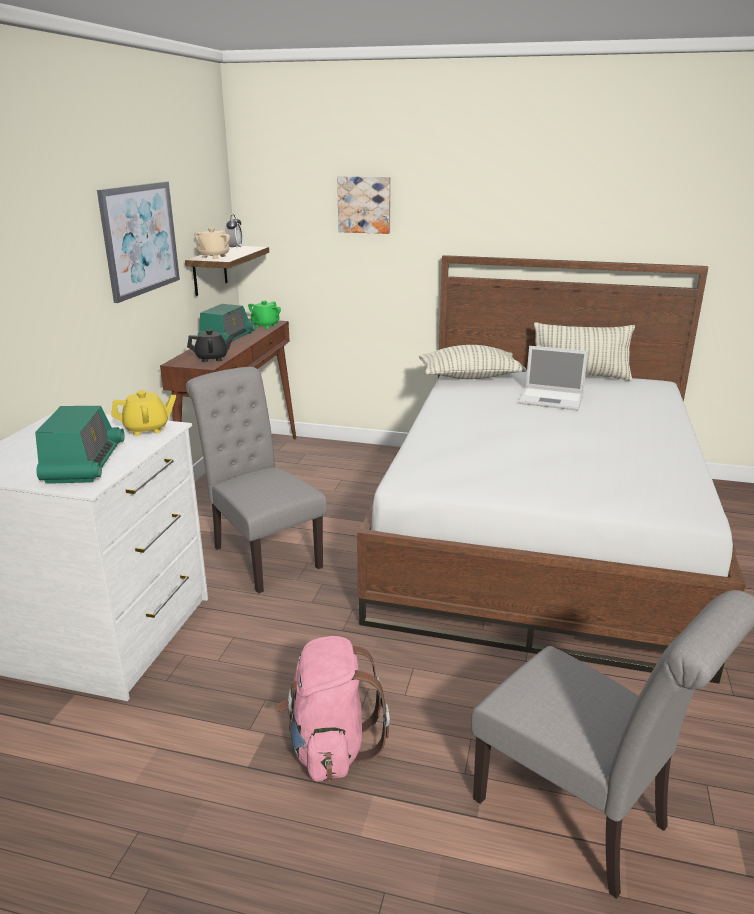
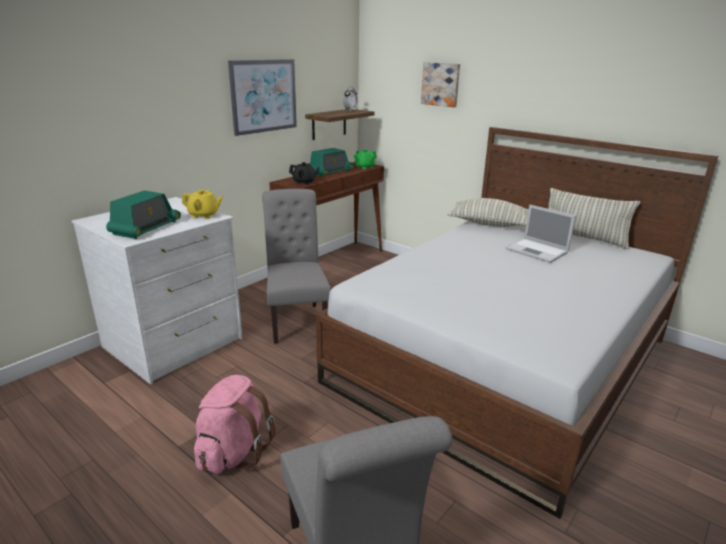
camera: 25 degrees right, 0 degrees up
beige teapot [194,228,230,259] -> none

